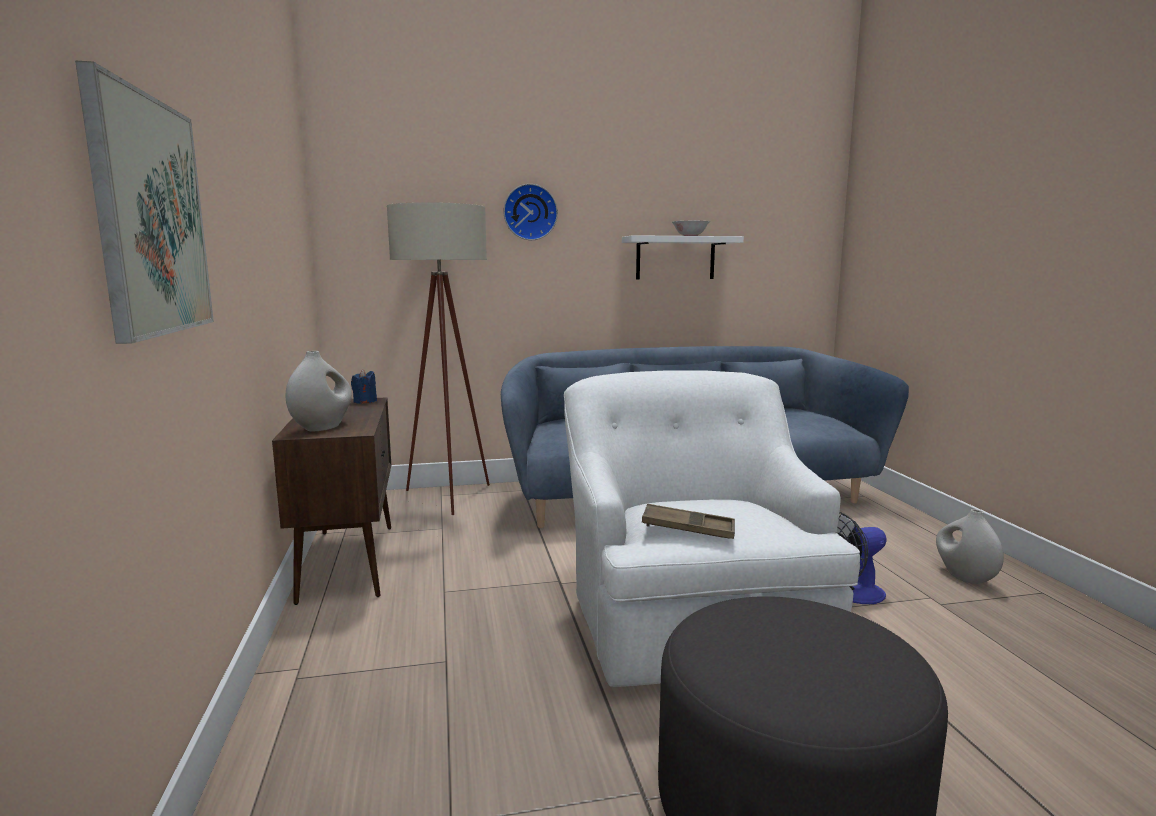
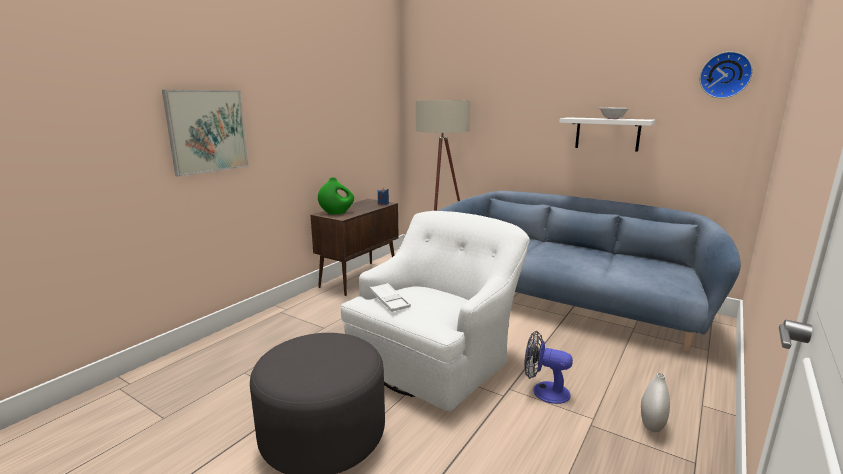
camera: 45 degrees right, 5 degrees up
white vase [286,351,352,432] -> green vase [318,177,354,214]
wall clock [503,184,558,240] -> wall clock moved to [700,51,753,98]
brown tray [642,504,735,539] -> white tray [369,283,411,312]

